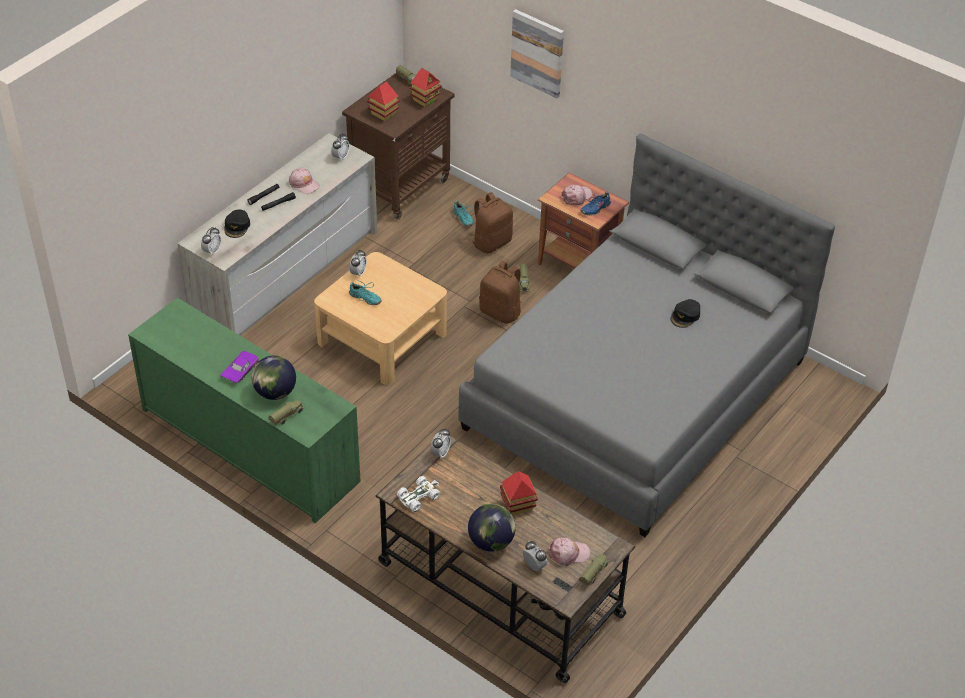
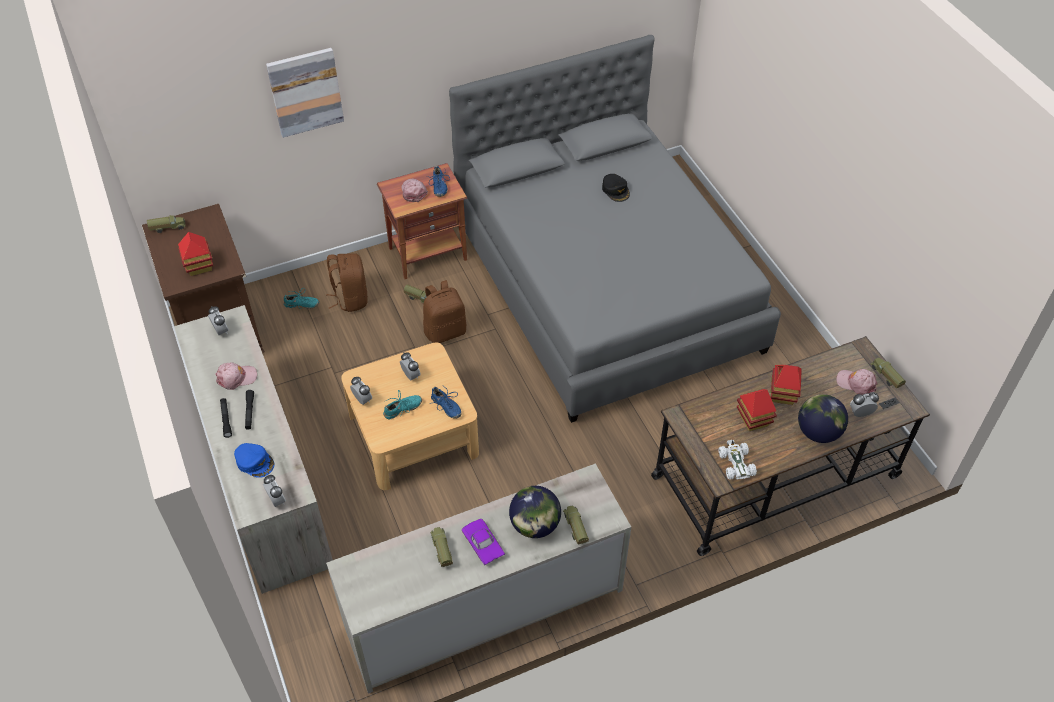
camera: 60 degrees left, 5 degrees up
green dresser [128,298,361,523] -> white dresser [326,463,631,694]
black cap [224,210,250,238] -> blue cap [234,443,274,478]
toy house [409,68,442,107] -> toy house moved to [737,389,777,431]
alarm clock [430,428,451,459] -> alarm clock moved to [400,352,421,380]
pink cap [548,538,590,566] -> pink cap turned 75 degrees counterclockwise [836,369,877,395]
none -> blue shoe [430,387,462,419]
none -> toy truck [430,527,453,567]

